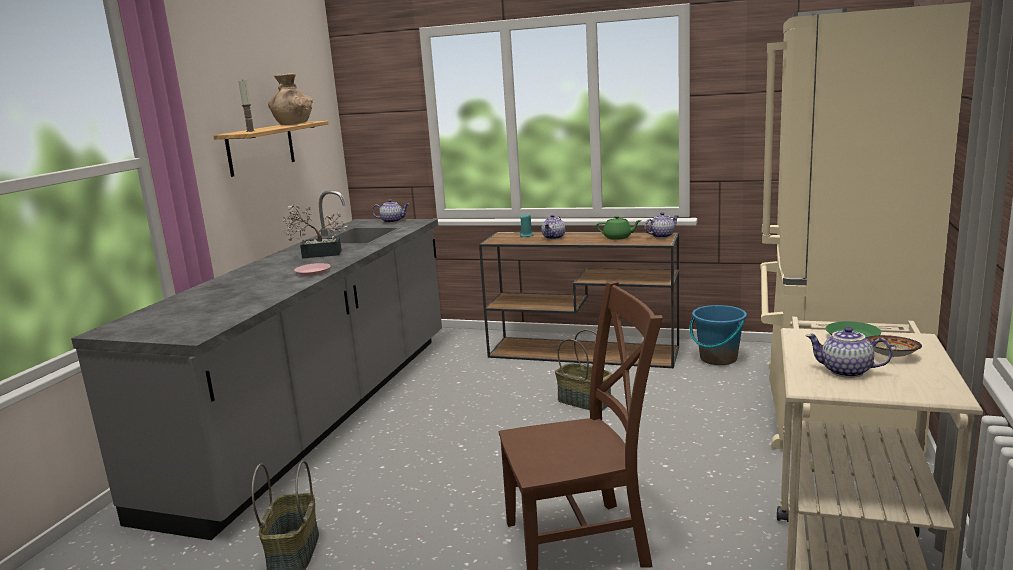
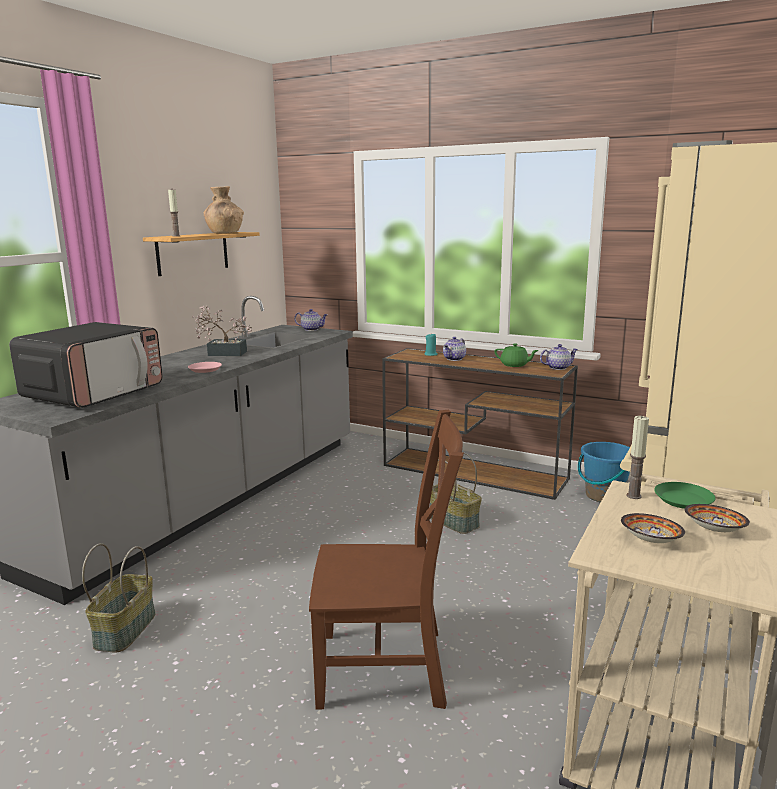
camera: 10 degrees right, 0 degrees up
teapot [805,327,892,378] -> bowl [621,513,685,543]
none -> microwave [9,322,163,408]
none -> candle [626,415,649,499]

